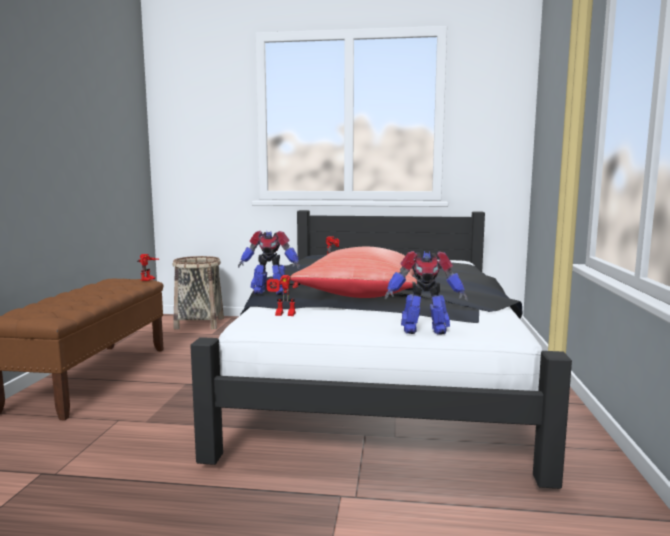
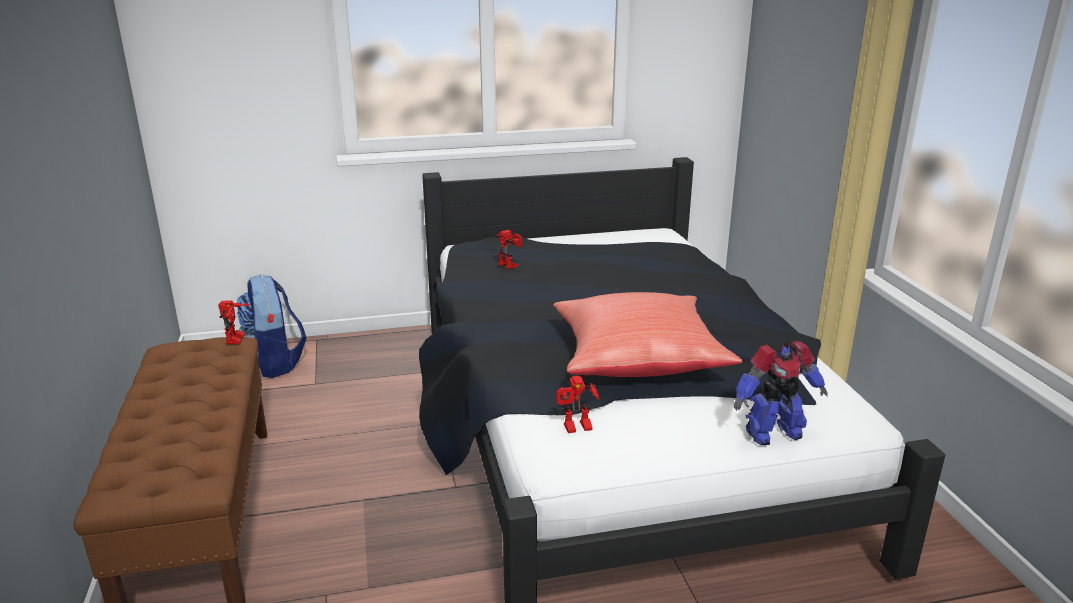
camera: 20 degrees left, 15 degrees up
basket [173,256,224,330] -> backpack [237,274,306,378]
toy robot [238,231,300,295] -> none

